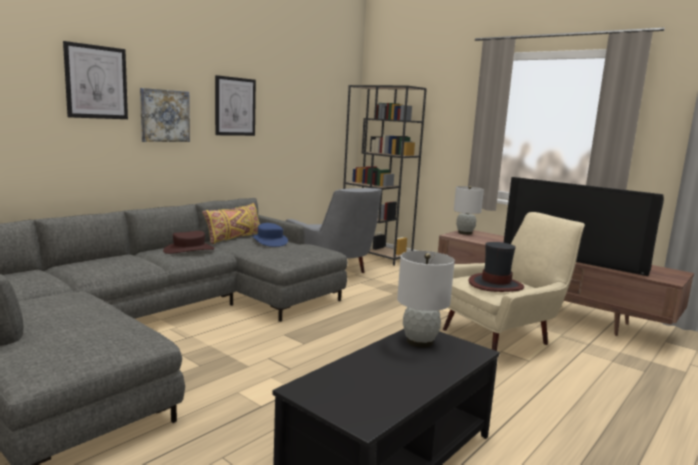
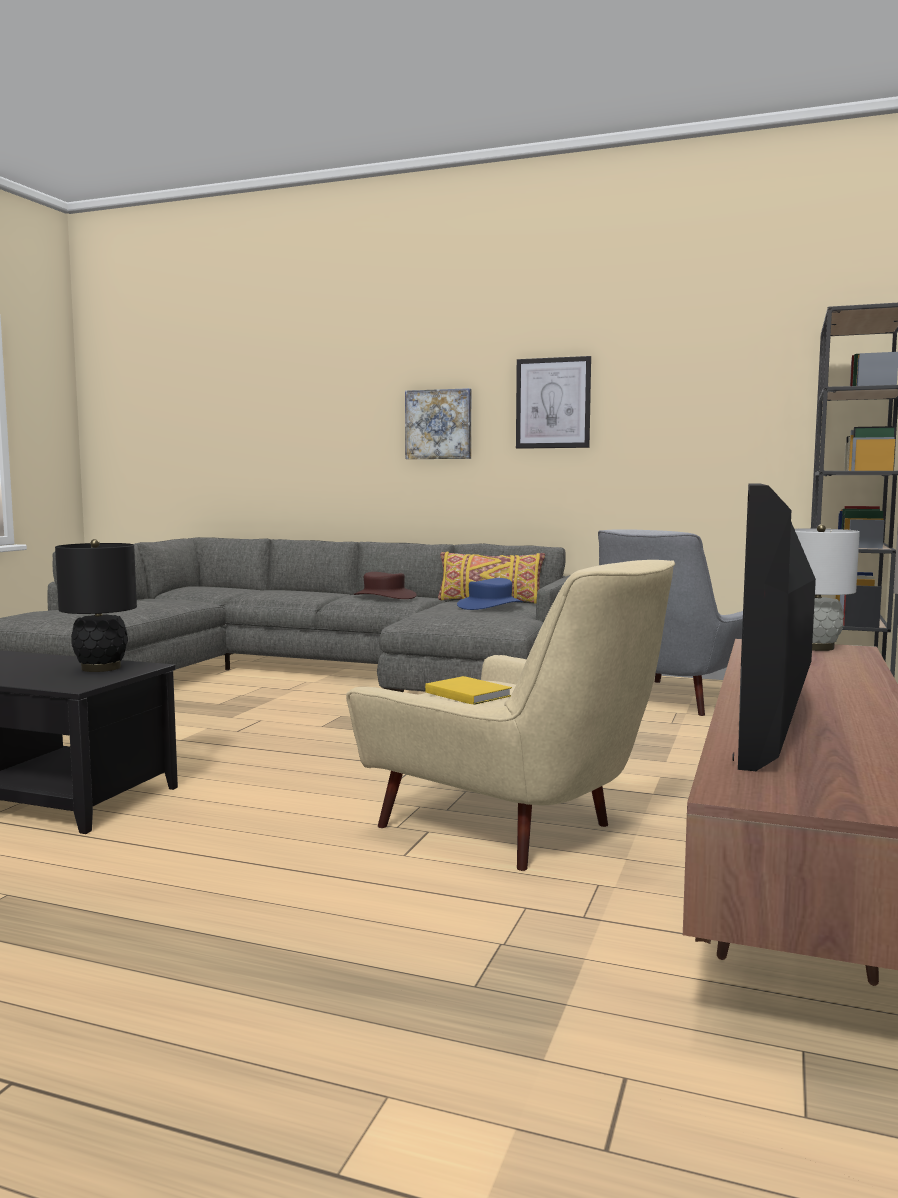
camera: 70 degrees right, 5 degrees down
picture [63,41,128,119] -> none
white table lamp [397,251,455,348] -> black table lamp [55,539,137,672]
hat [468,242,524,292] -> yellow book [425,676,512,705]

